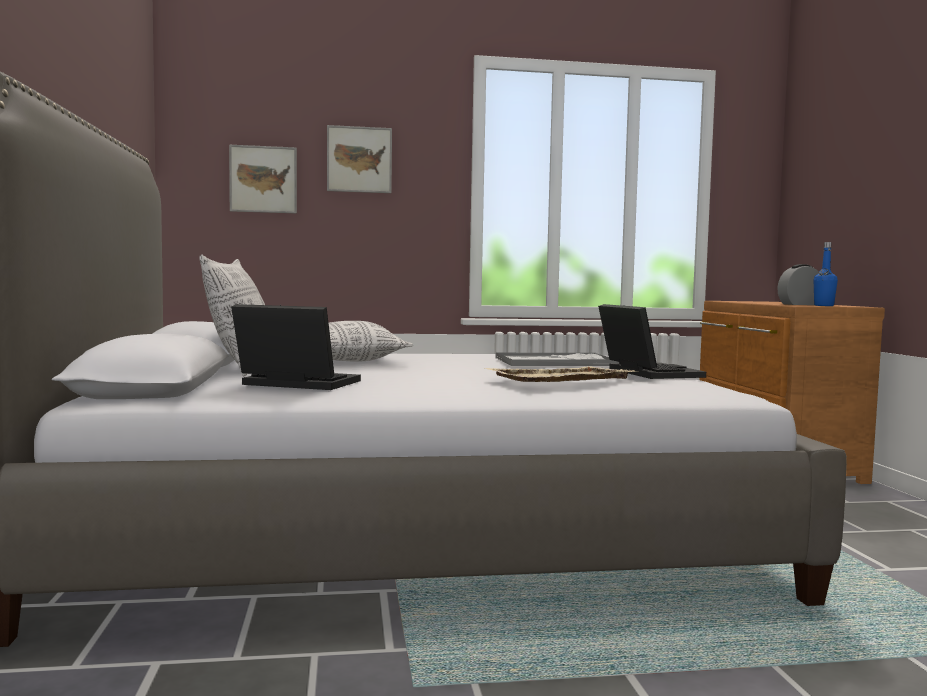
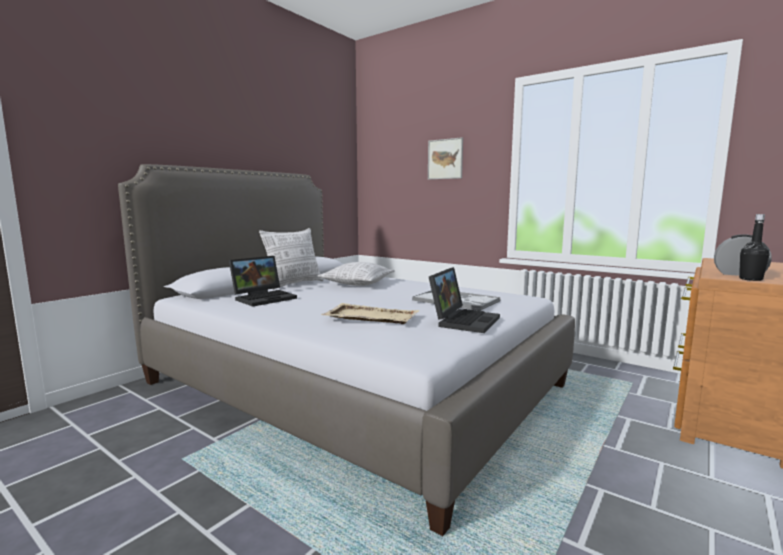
camera: 45 degrees right, 5 degrees up
picture [229,145,297,213] -> none
laptop [231,304,361,390] -> laptop turned 75 degrees clockwise [229,256,297,307]
blue bottle [814,242,838,306] -> black bottle [739,214,770,281]

